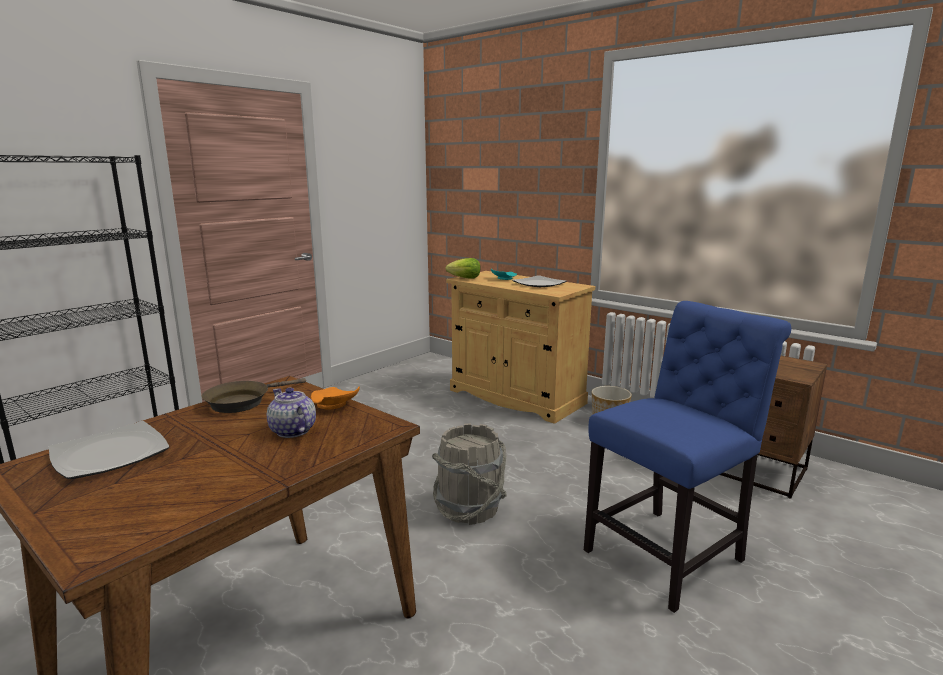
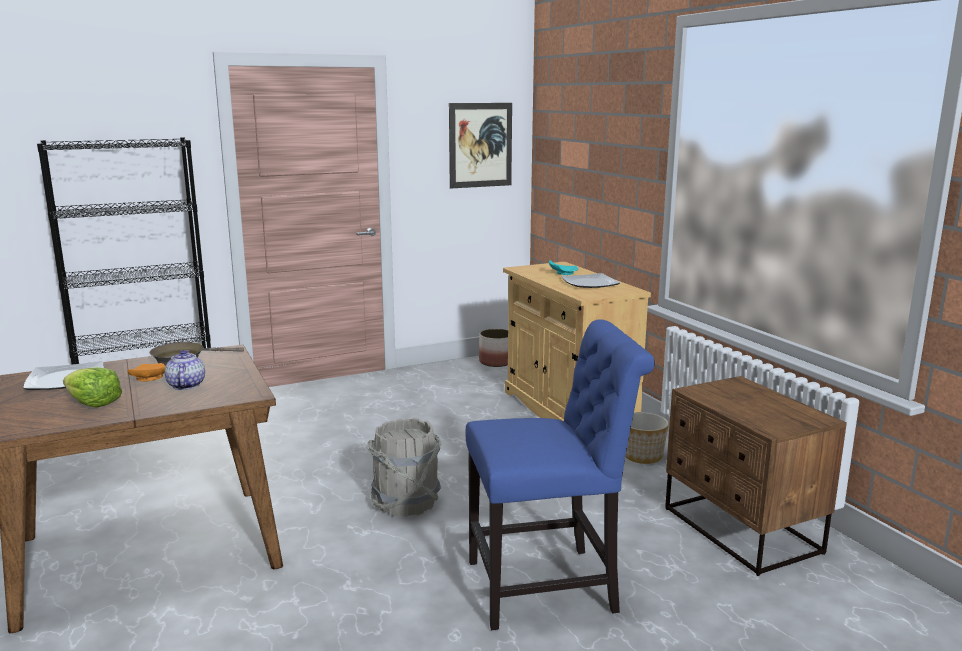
camera: 25 degrees right, 0 degrees up
orange plate [311,387,360,409] -> orange plate moved to [128,363,165,381]
lettuce [445,258,480,279] -> lettuce moved to [63,367,122,408]
none -> picture [449,103,512,189]
none -> planter [479,329,508,367]

